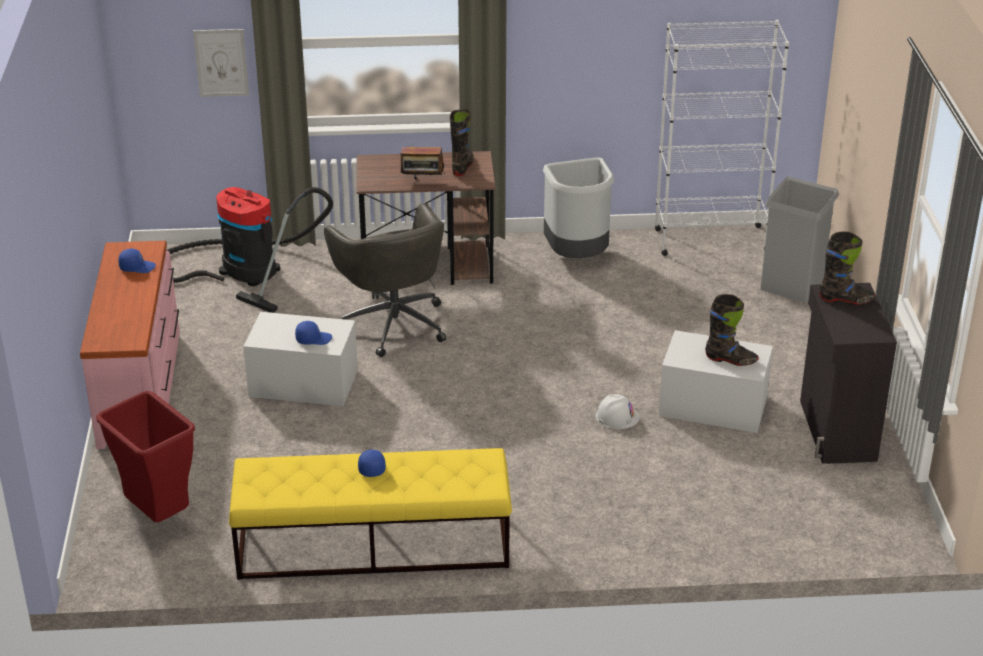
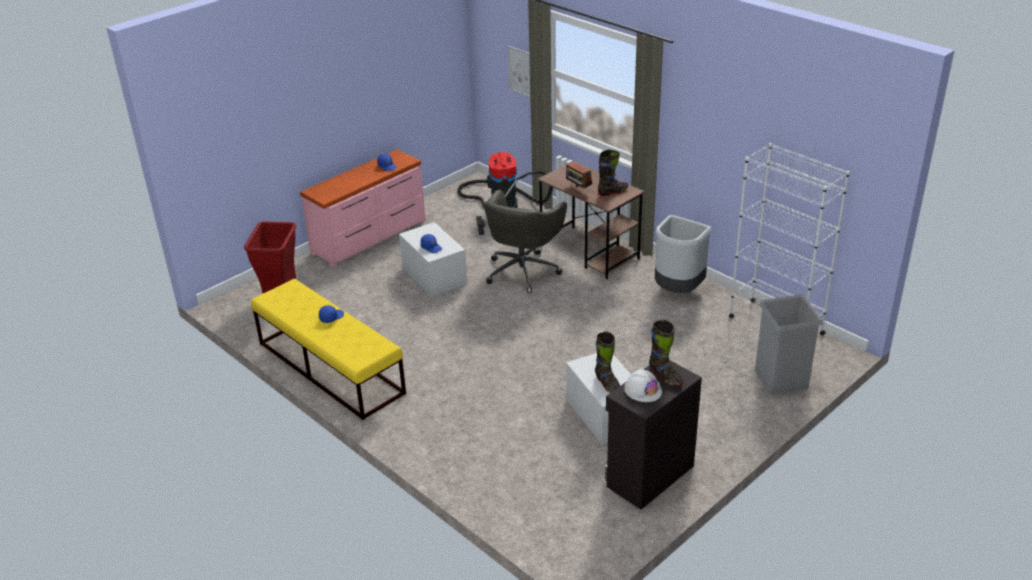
camera: 50 degrees right, 0 degrees up
white hard hat [595,394,640,429] -> white hard hat moved to [624,369,662,402]

